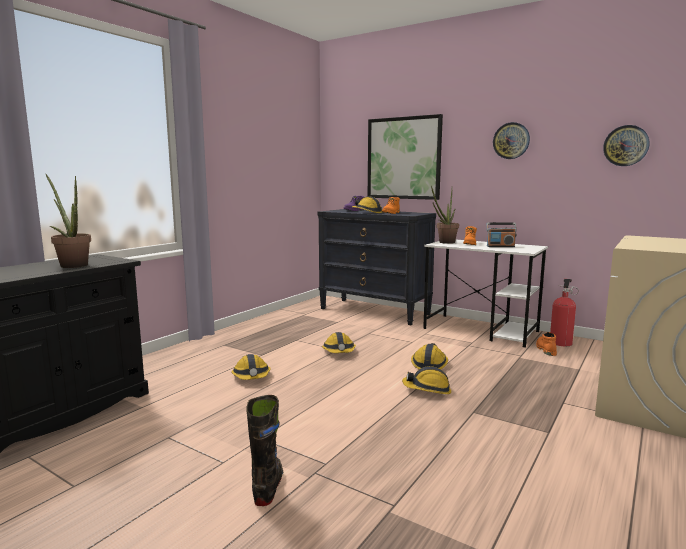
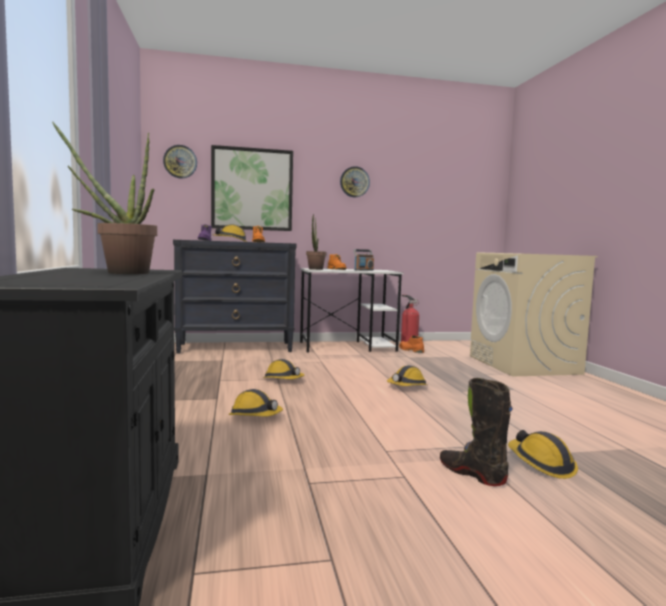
camera: 45 degrees left, 5 degrees down
hard hat [411,343,448,369] -> hard hat moved to [508,430,578,479]
wall clock [603,125,650,166] -> wall clock moved to [163,145,197,179]

